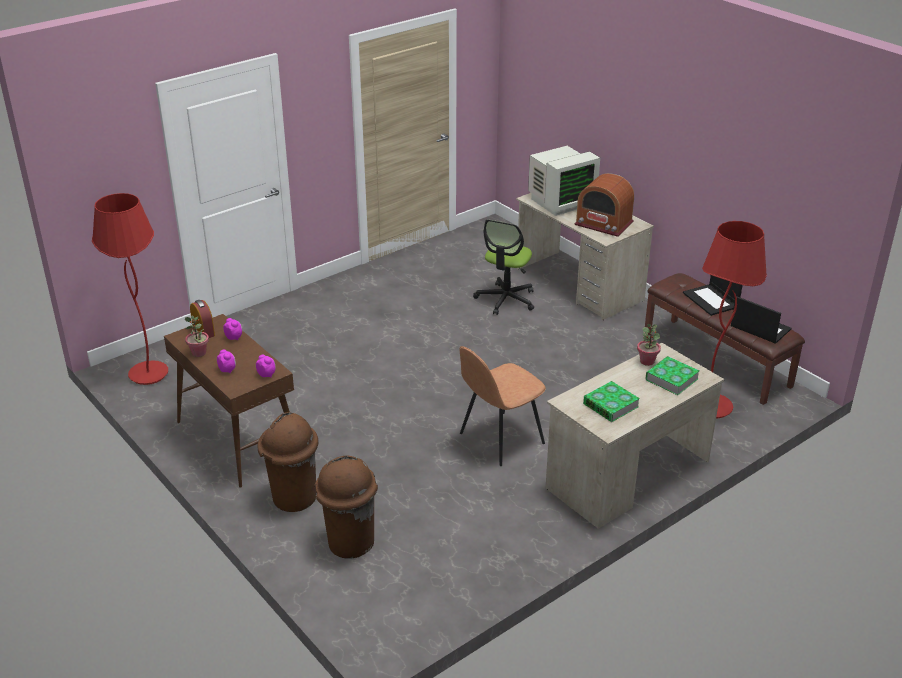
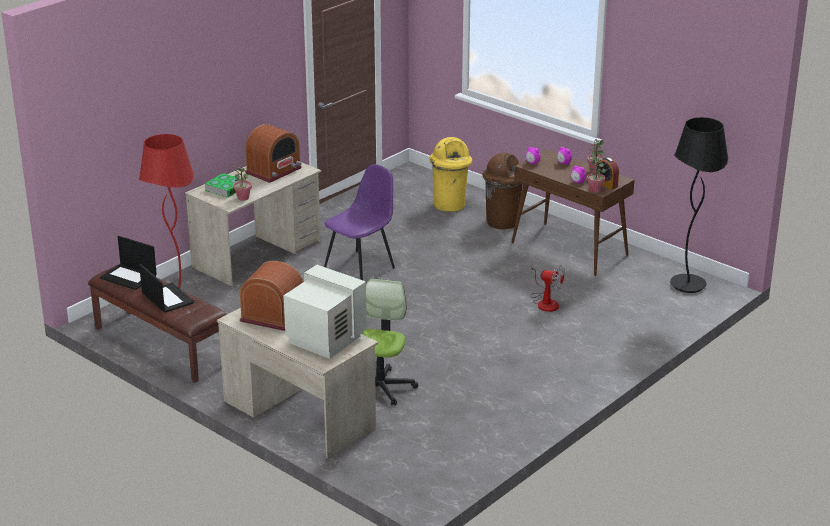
camera: 170 degrees right, 5 degrees down
red floor lamp [92,193,168,385] -> black floor lamp [670,117,728,293]
brown trash can [314,455,378,559] -> yellow trash can [430,137,472,212]
brown chair [460,346,546,466] -> purple chair [324,164,395,280]
monitor [528,146,600,216] -> monitor turned 75 degrees clockwise [284,264,367,359]
book [583,381,640,422] -> radio [245,124,302,183]
none -> fan [530,264,565,312]
none -> potted plant [587,158,606,193]

